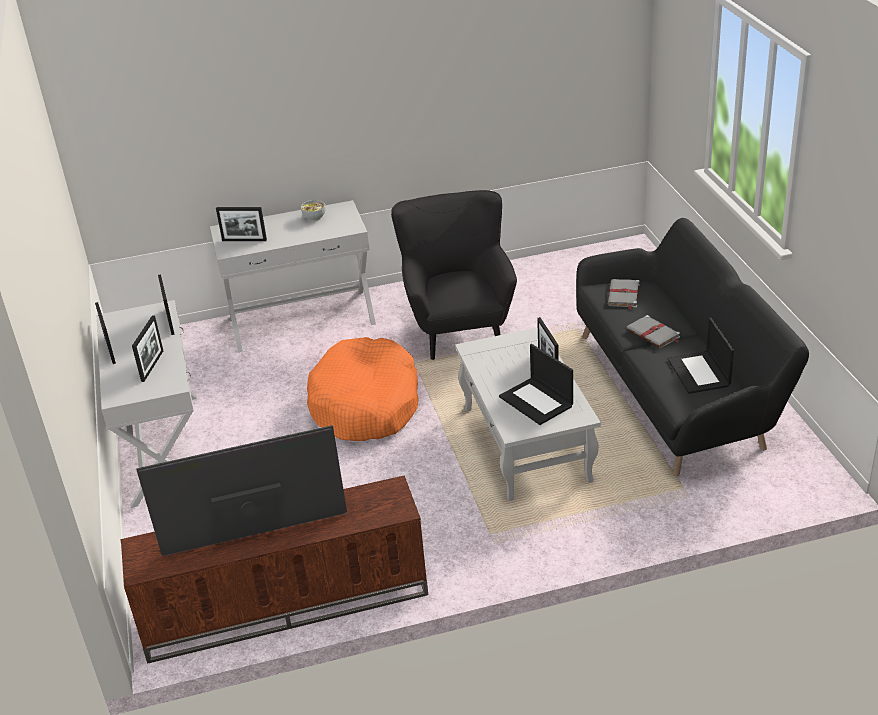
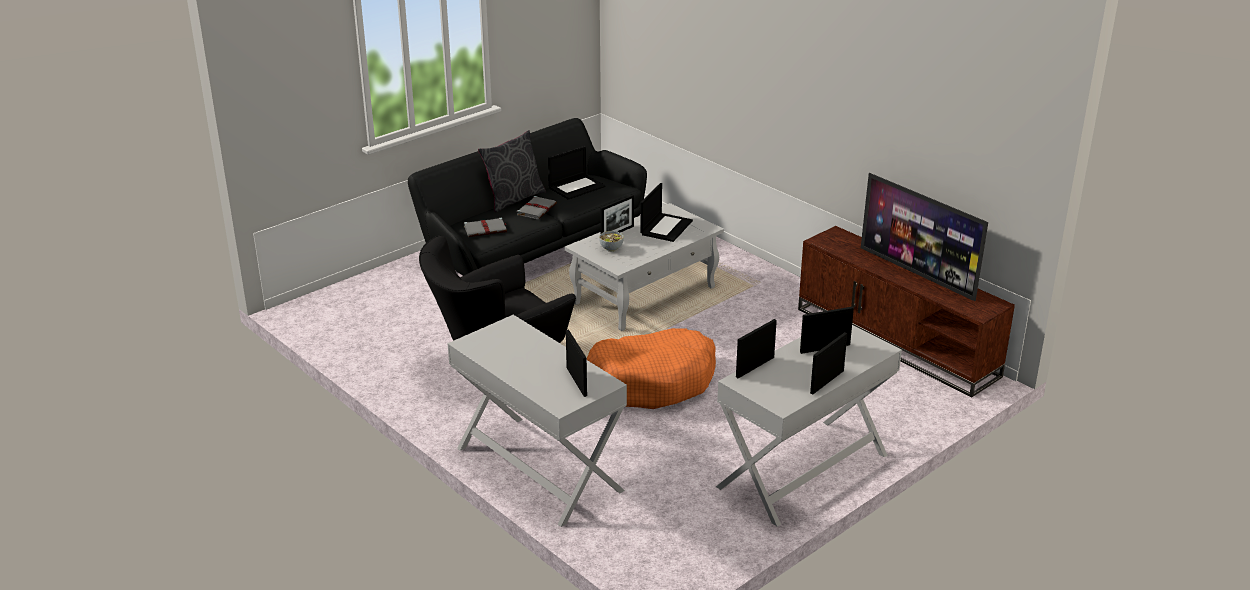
camera: 120 degrees left, 5 degrees down
bowl [301,200,326,221] -> bowl moved to [599,231,624,252]
none -> grey pillow [478,130,546,212]

